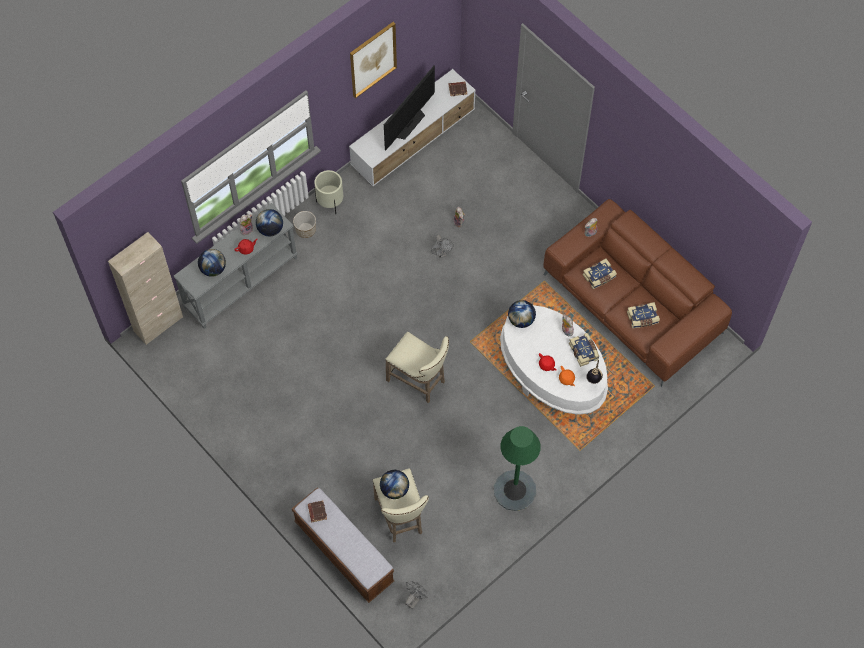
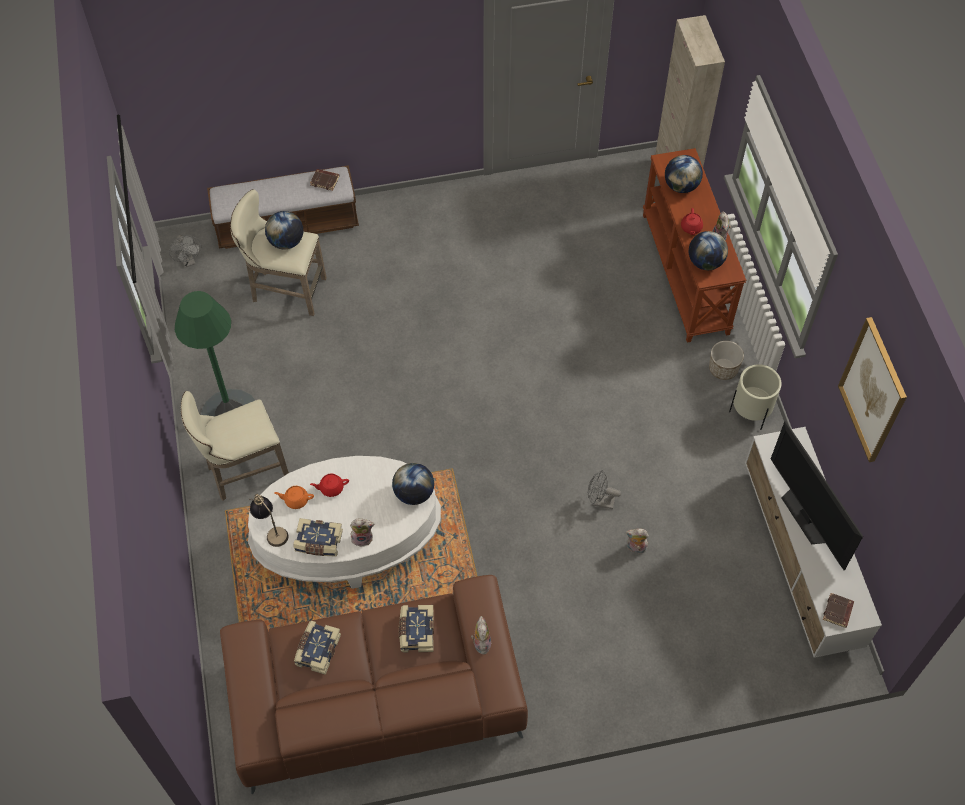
camera: 120 degrees right, 5 degrees down
grey console table [174,203,297,329] -> brown console table [643,148,746,343]
beige stool [385,332,449,403] -> beige stool moved to [181,391,289,501]

